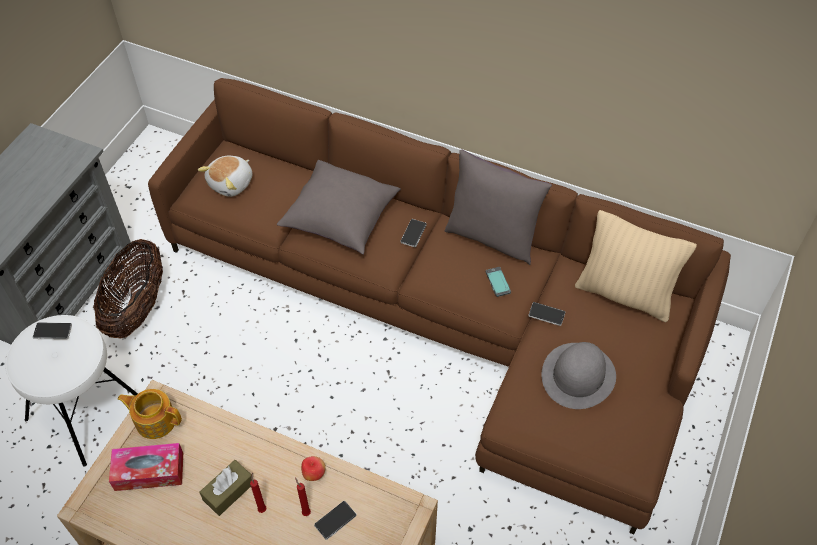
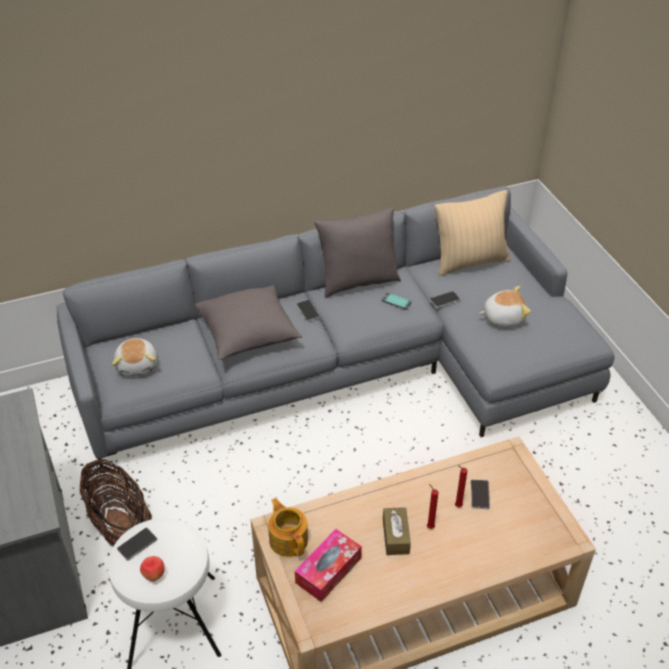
camera: 45 degrees left, 10 degrees down
teapot [118,389,182,439] -> teapot turned 90 degrees clockwise [268,498,308,557]
brown sofa [148,78,731,535] -> grey sofa [56,186,614,467]
apple [301,456,326,481] -> apple moved to [140,556,165,582]
grey hat [542,342,616,409] -> plush toy [479,286,531,327]

